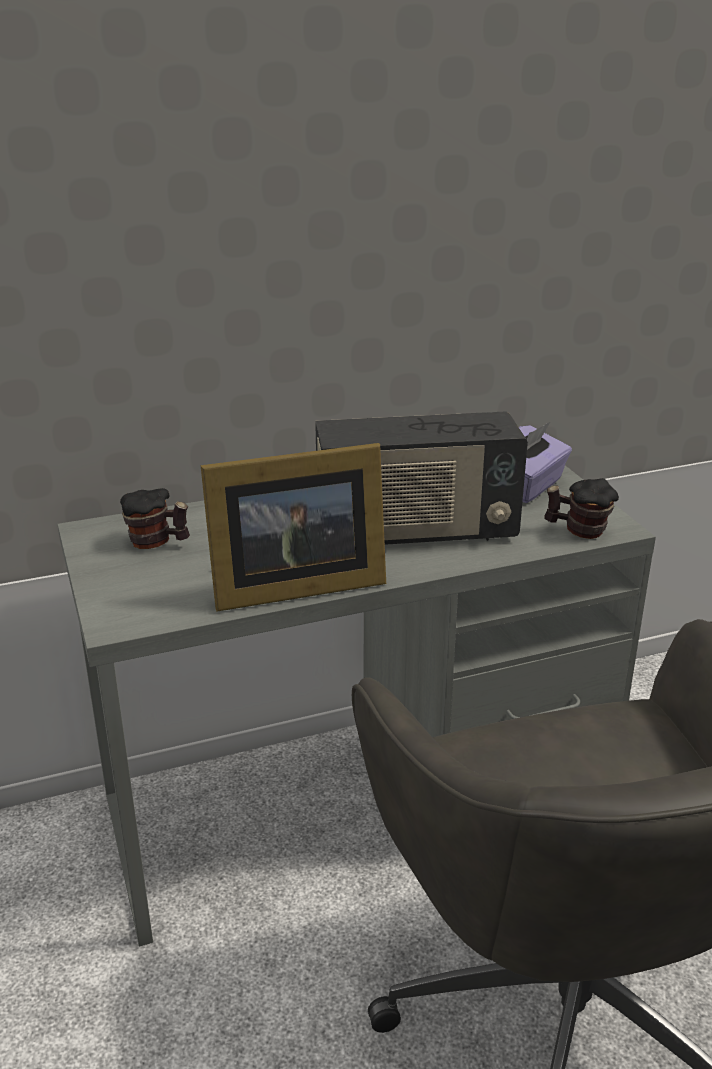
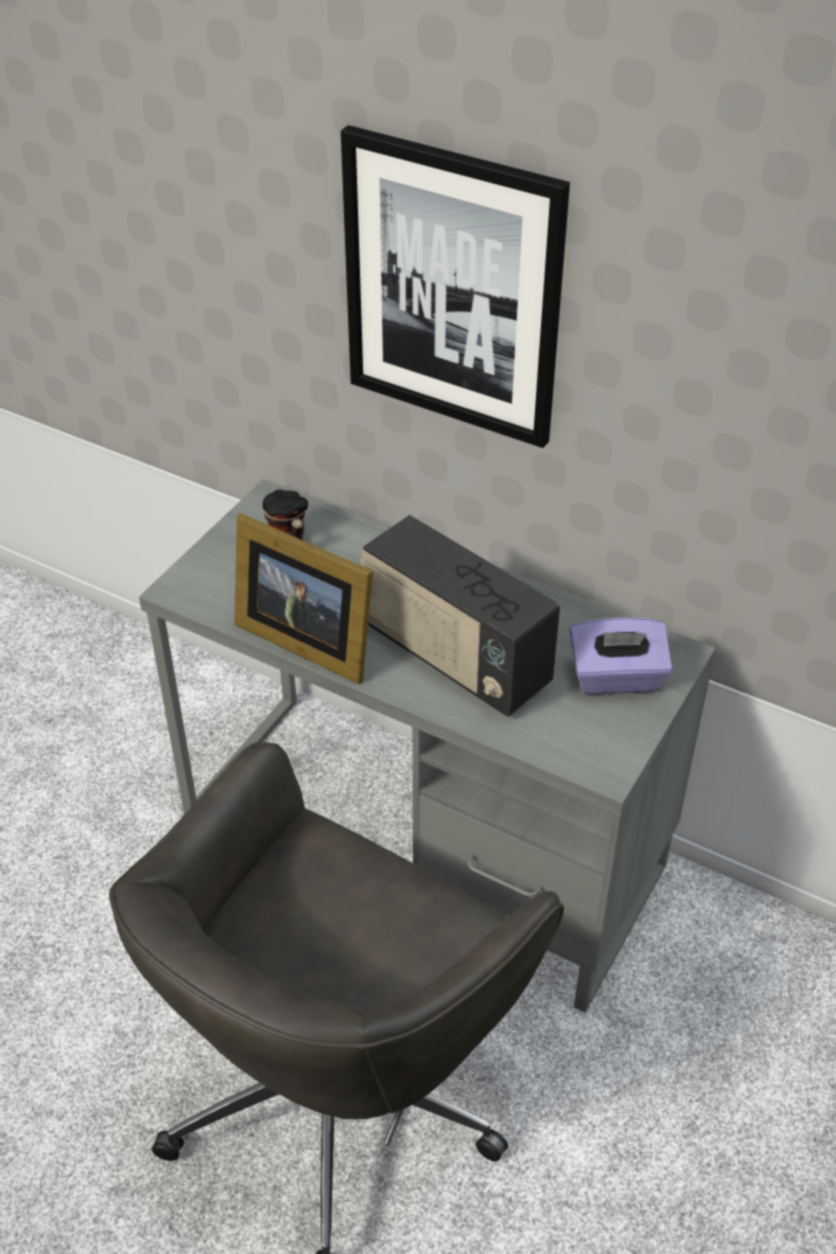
camera: 50 degrees right, 15 degrees up
mug [544,478,619,539] -> none
none -> picture [341,125,570,448]

